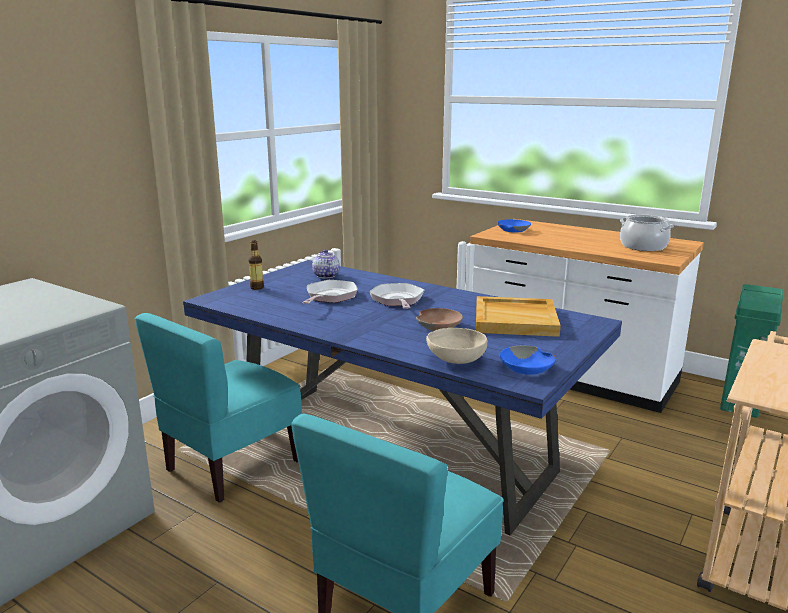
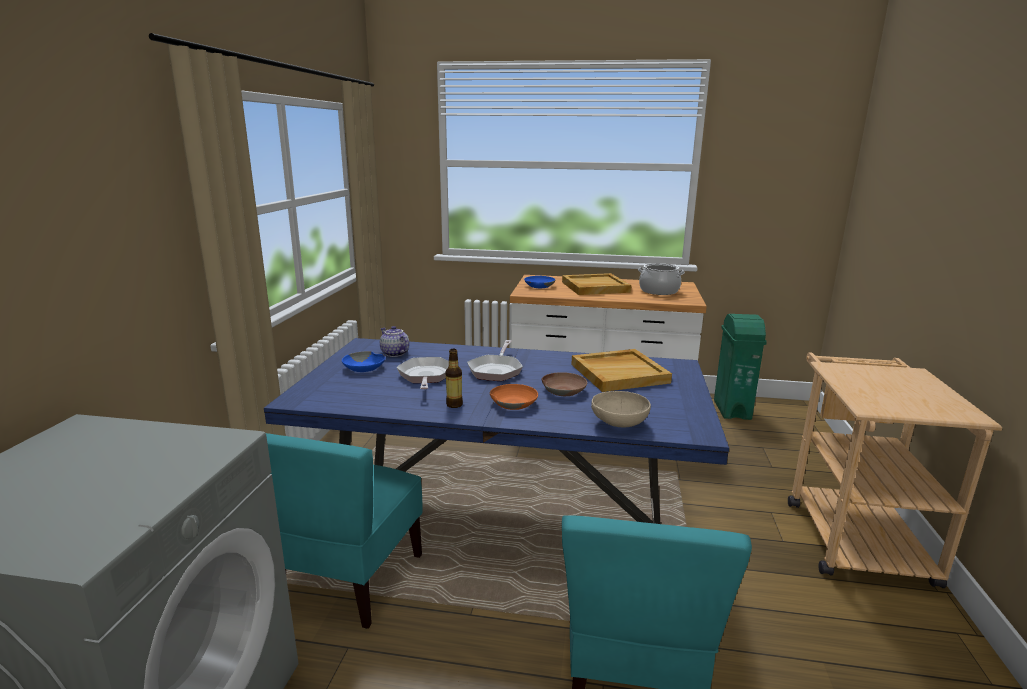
camera: 25 degrees left, 0 degrees up
bottle [248,241,264,290] -> bottle moved to [446,349,463,408]
frying pan [369,283,424,309] -> frying pan turned 135 degrees counterclockwise [467,340,523,381]
blue bowl [500,346,556,375] -> blue bowl moved to [342,351,386,372]
none -> orange bowl [490,384,538,410]
none -> beige tray [562,273,631,295]

